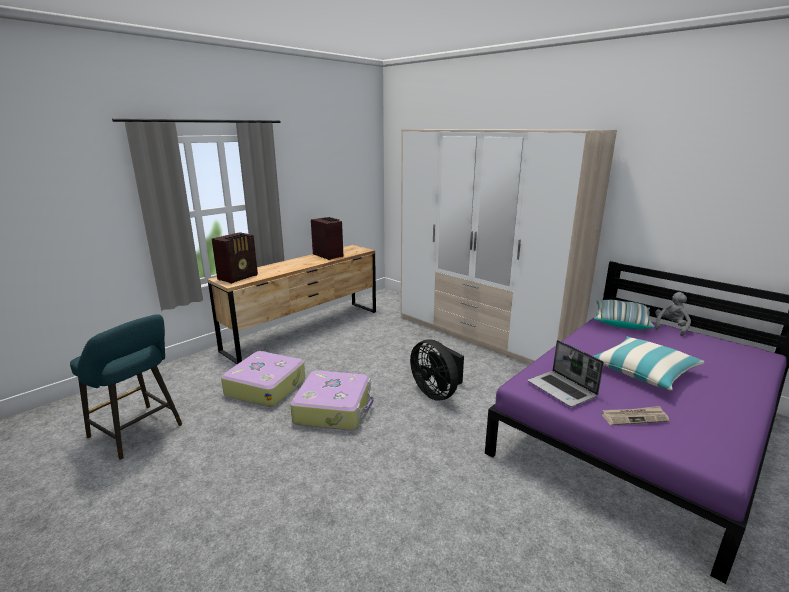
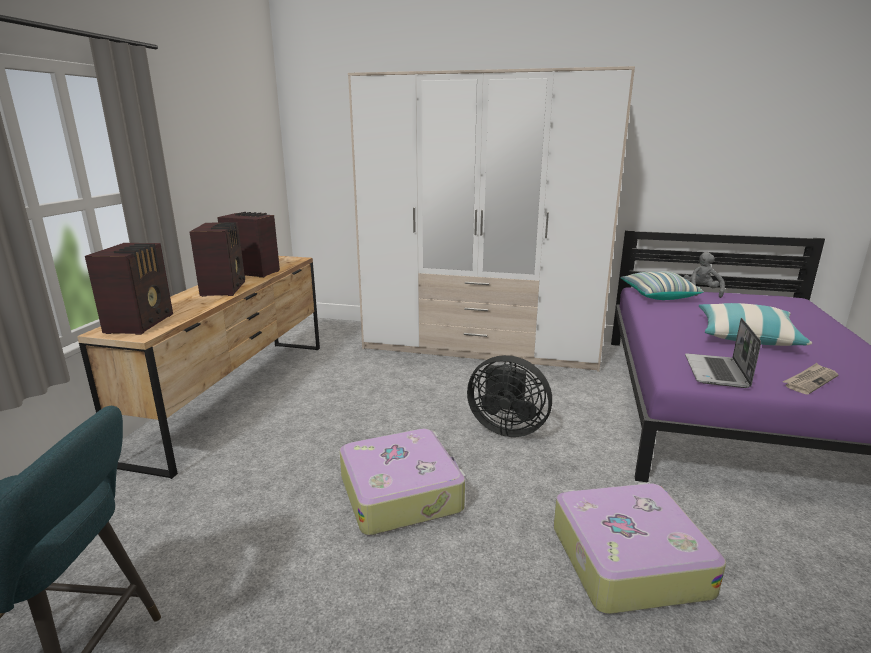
camera: 30 degrees left, 0 degrees up
suitcase [221,351,305,407] -> suitcase moved to [554,482,726,614]
laptop [528,340,604,407] -> laptop turned 75 degrees clockwise [685,318,761,388]
none -> radio [190,222,245,297]

